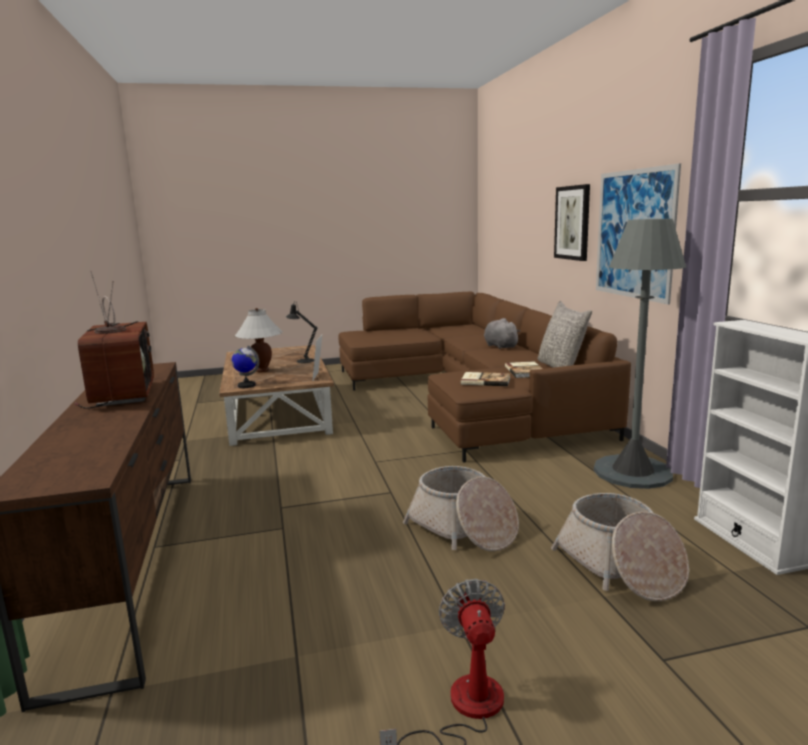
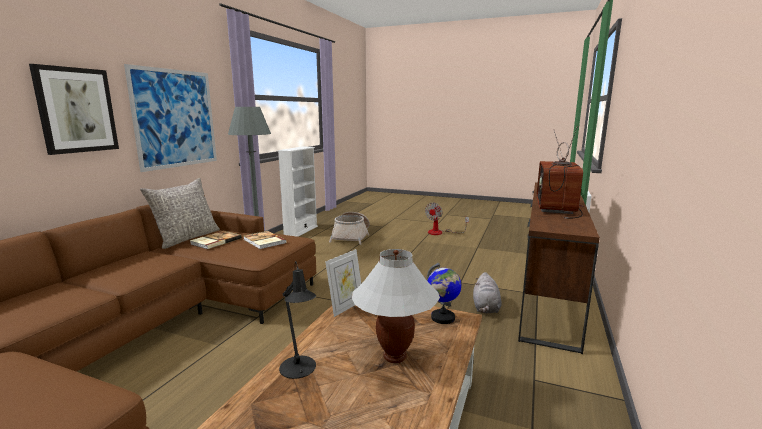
camera: 145 degrees left, 0 degrees up
basket [403,466,519,551] -> none
grey plush toy [484,318,520,349] -> grey plush toy moved to [473,272,501,313]

